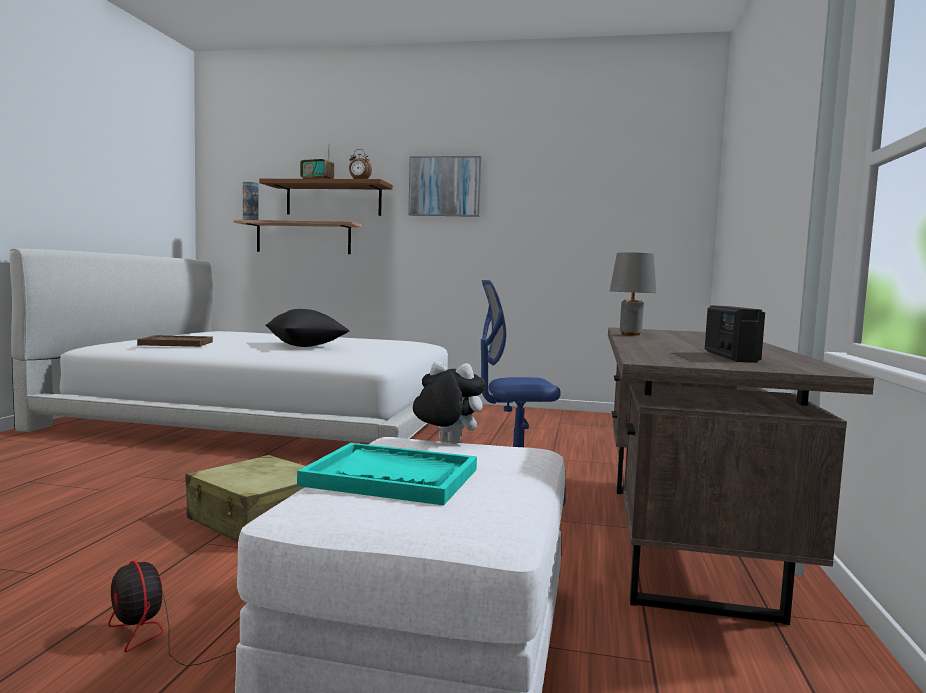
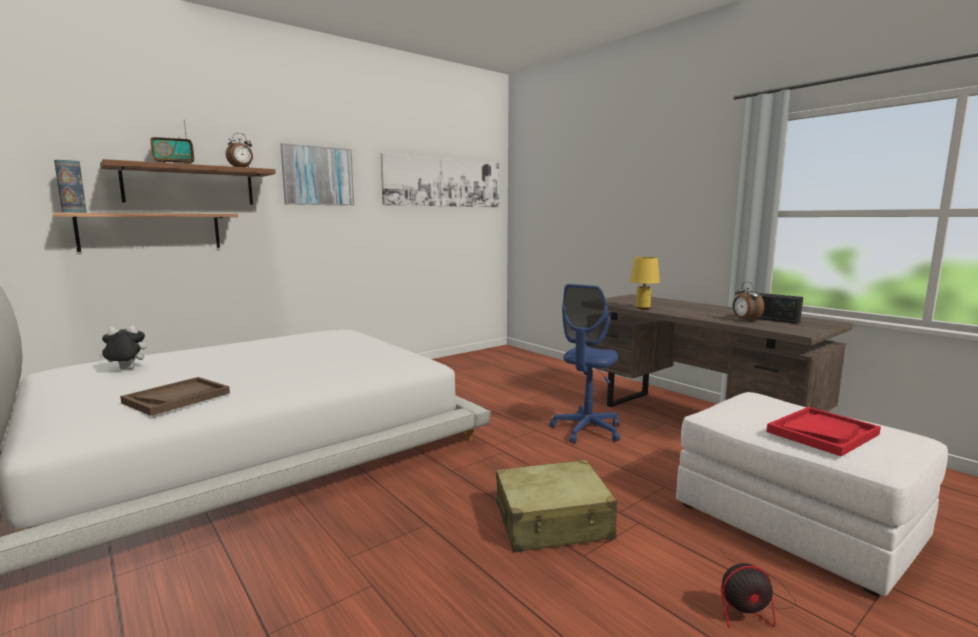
camera: 50 degrees left, 5 degrees up
black pillow [265,309,350,347] -> none
turquoise tray [297,443,477,505] -> red tray [767,407,881,456]
plush toy [413,361,486,444] -> plush toy moved to [98,325,146,370]
grey table lamp [610,252,656,336] -> yellow table lamp [630,257,660,309]
none -> picture [381,153,499,207]
none -> alarm clock [733,282,764,322]

